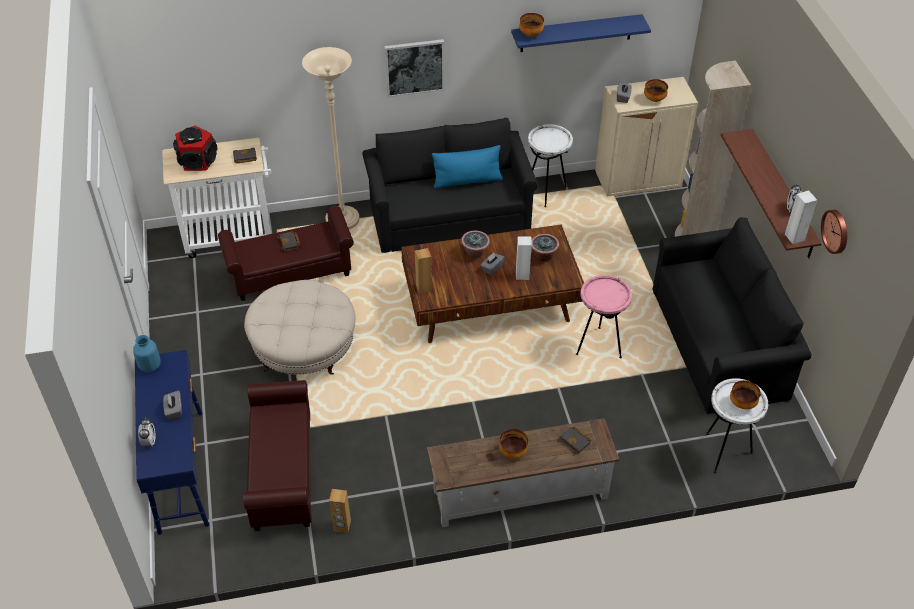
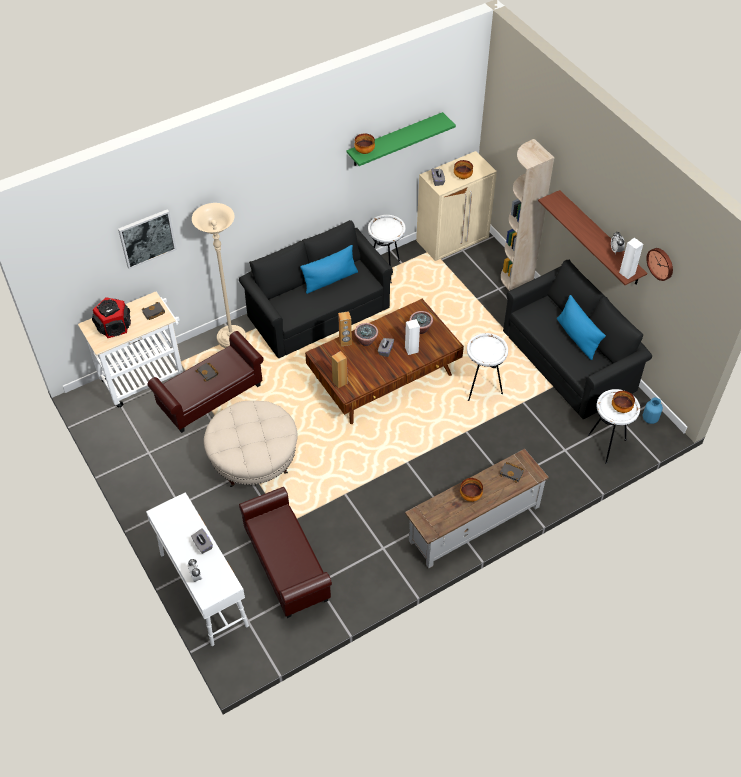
camera: 20 degrees left, 5 degrees up
blue vase [133,335,161,373] -> blue vase moved to [643,398,663,424]
blue console table [135,350,209,535] -> white console table [146,492,249,646]
brown speaker [329,489,351,533] -> brown speaker moved to [338,311,352,347]
picture [384,39,445,98] -> picture moved to [118,209,177,269]
blue shelf [511,14,651,52] -> green shelf [347,112,456,166]
pink side table [576,275,632,359] -> white side table [467,333,508,401]
none -> blue pillow [557,295,606,360]

